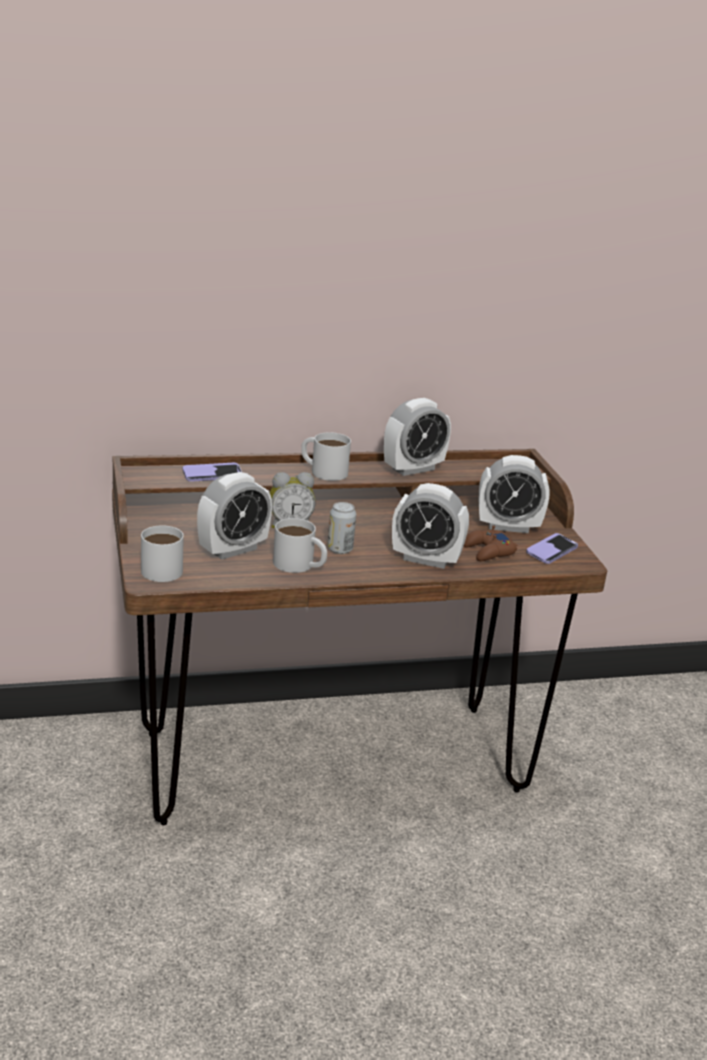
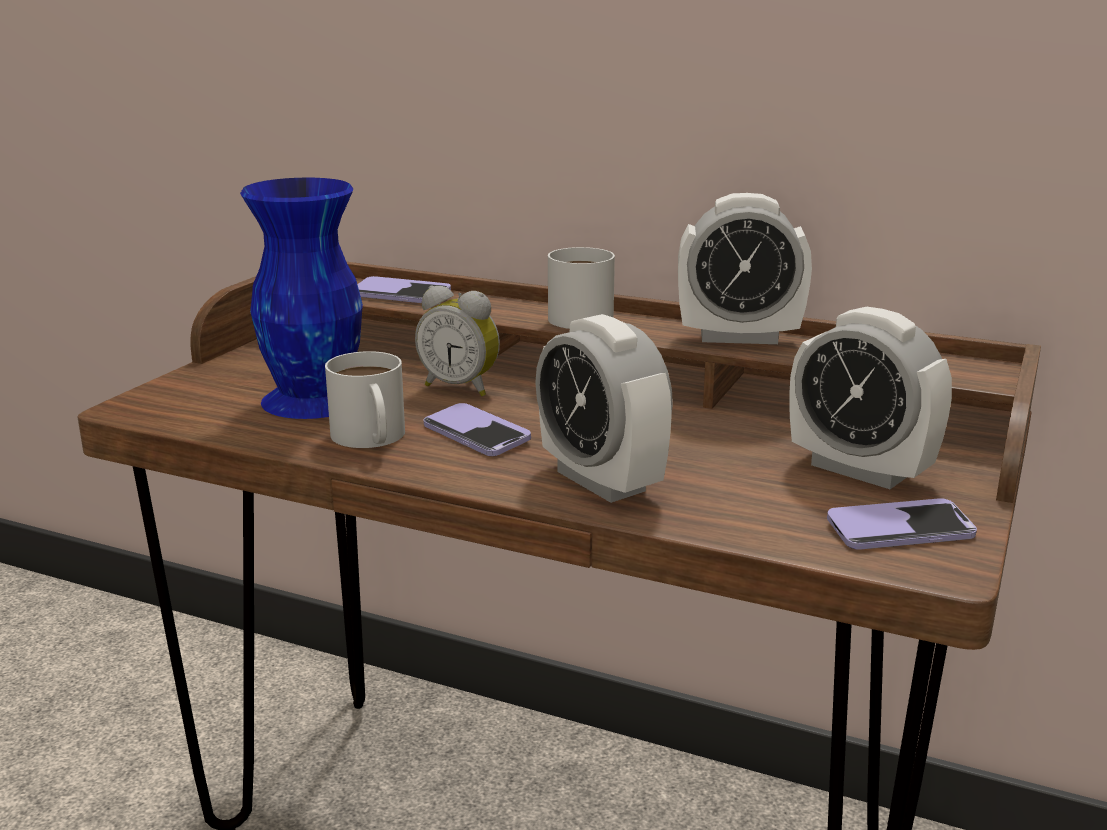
camera: 40 degrees right, 5 degrees down
white mug [141,526,184,582] -> none
alarm clock [197,472,272,560] -> blue vase [240,178,363,419]
can [327,502,356,554] -> phone [423,403,531,456]
brown game controller [463,525,518,561] -> none

